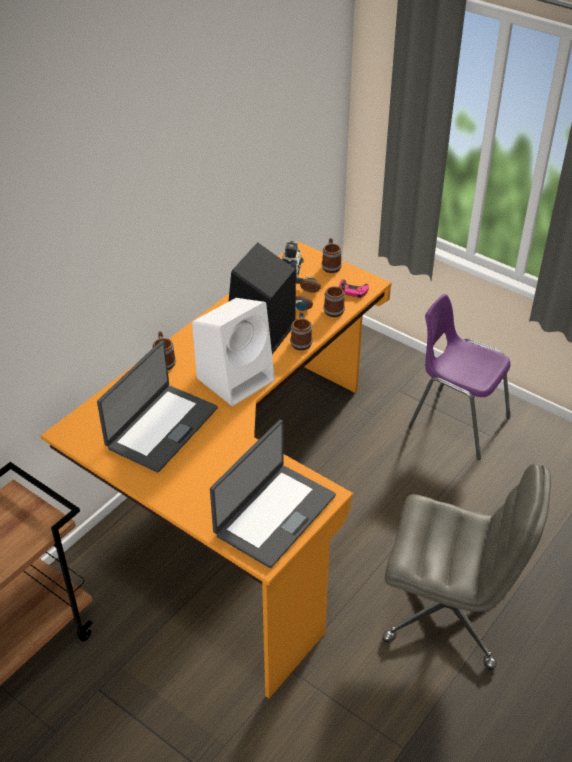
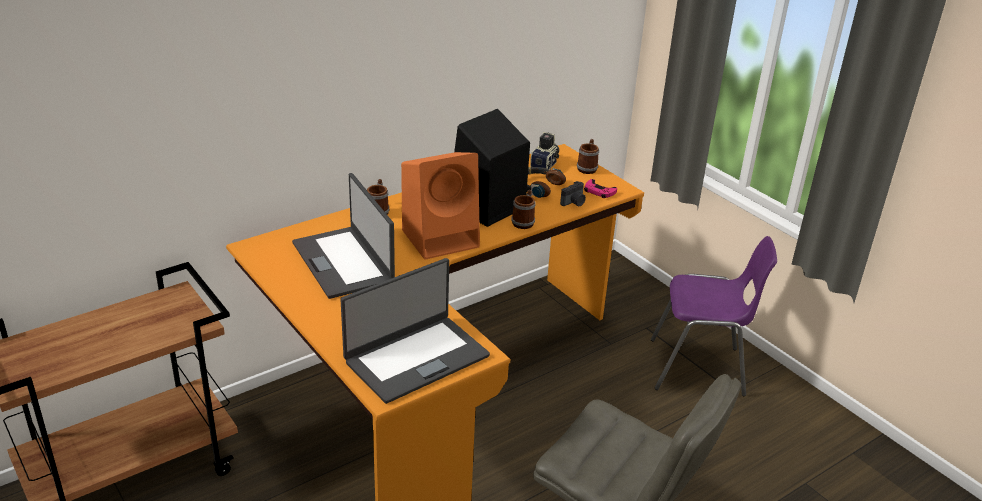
camera: 15 degrees right, 10 degrees down
laptop [97,340,218,473] -> laptop turned 105 degrees clockwise [292,173,395,299]
white speaker [192,298,275,406] -> orange speaker [401,152,480,260]
mug [323,282,345,317] -> camera [560,181,586,206]
purple chair [409,294,511,460] -> purple chair turned 135 degrees clockwise [651,236,777,396]

